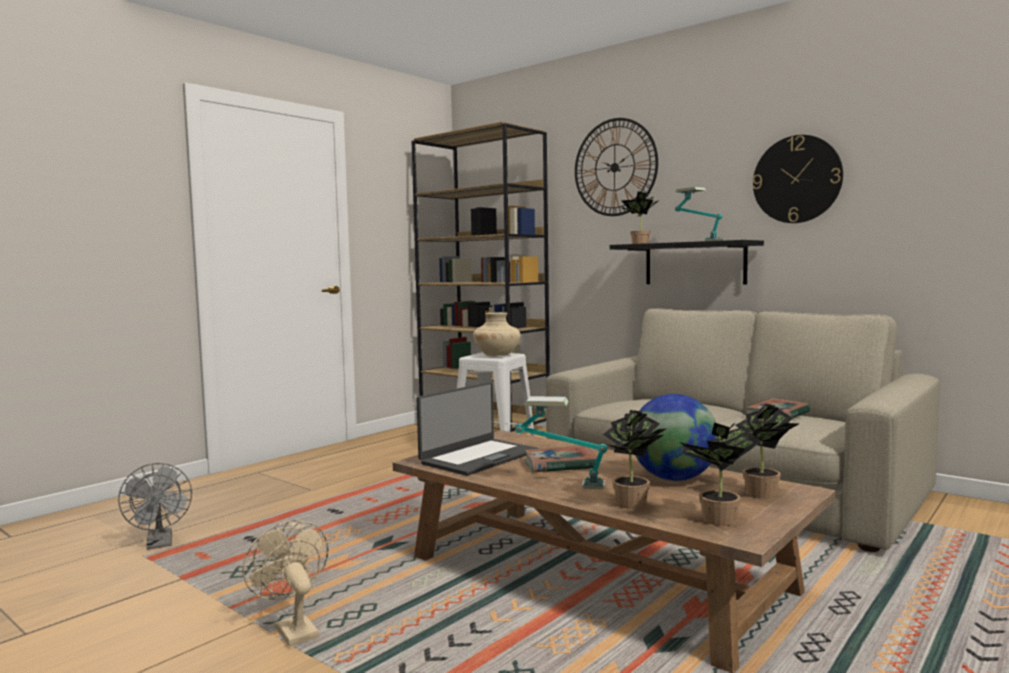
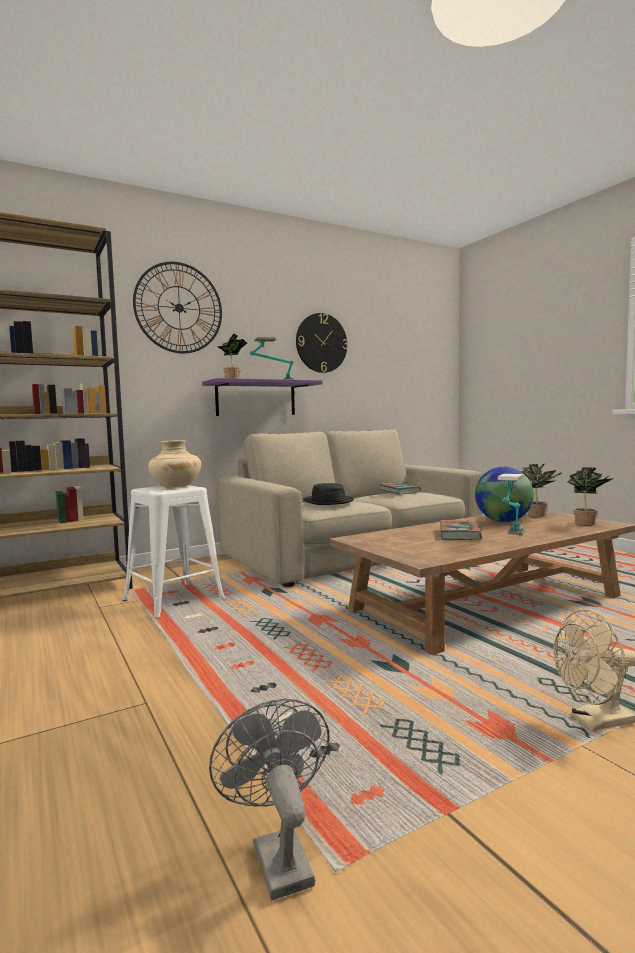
camera: 70 degrees left, 0 degrees up
grey fan [118,463,192,549] -> grey fan turned 105 degrees counterclockwise [209,699,330,900]
laptop [416,382,538,476] -> none
potted plant [603,410,666,509] -> none
black shelf [610,240,764,285] -> purple shelf [202,378,323,416]
none -> black hat [303,483,354,505]

